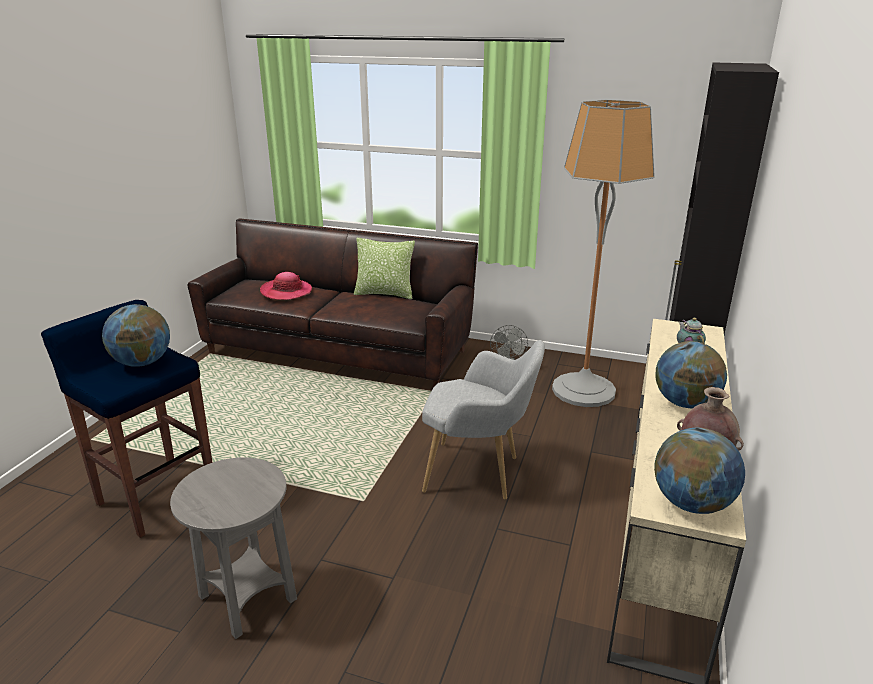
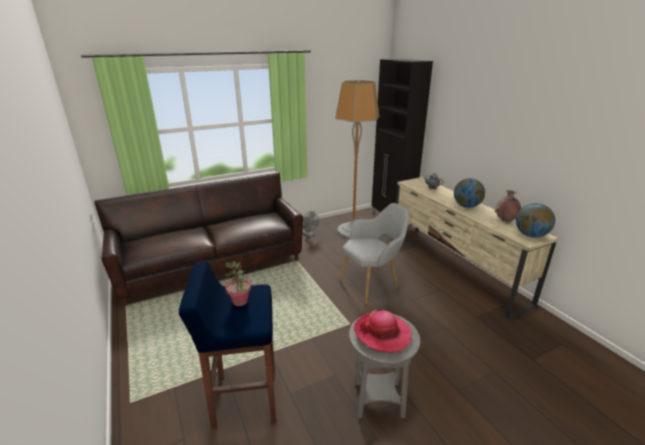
camera: 45 degrees left, 0 degrees up
globe [102,304,170,367] -> potted plant [225,261,251,306]
hat [260,272,312,300] -> hat moved to [354,309,412,353]
pillow [354,238,415,299] -> none

